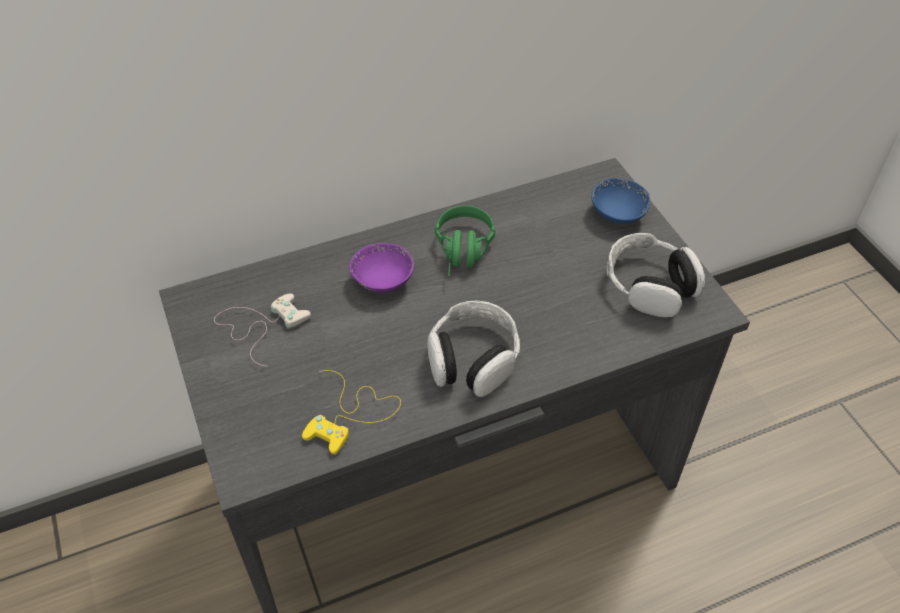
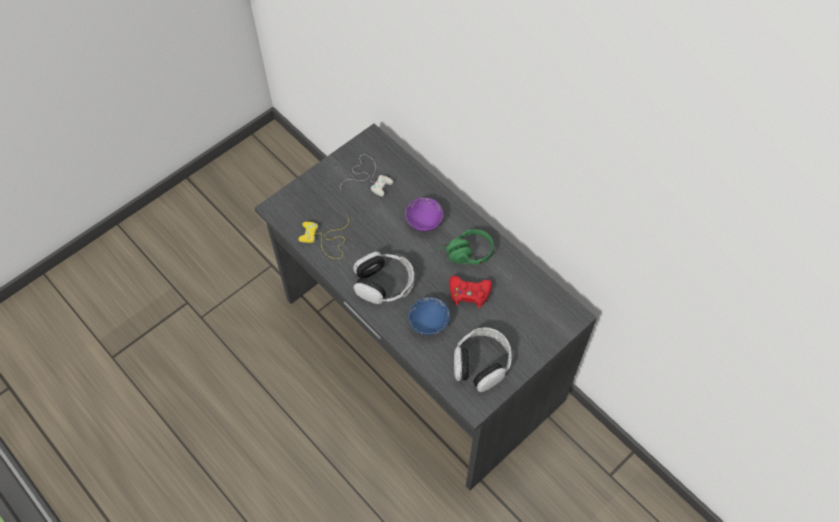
camera: 70 degrees right, 10 degrees up
blue bowl [591,178,650,224] -> blue bowl moved to [408,297,450,335]
none -> red game controller [449,276,492,308]

